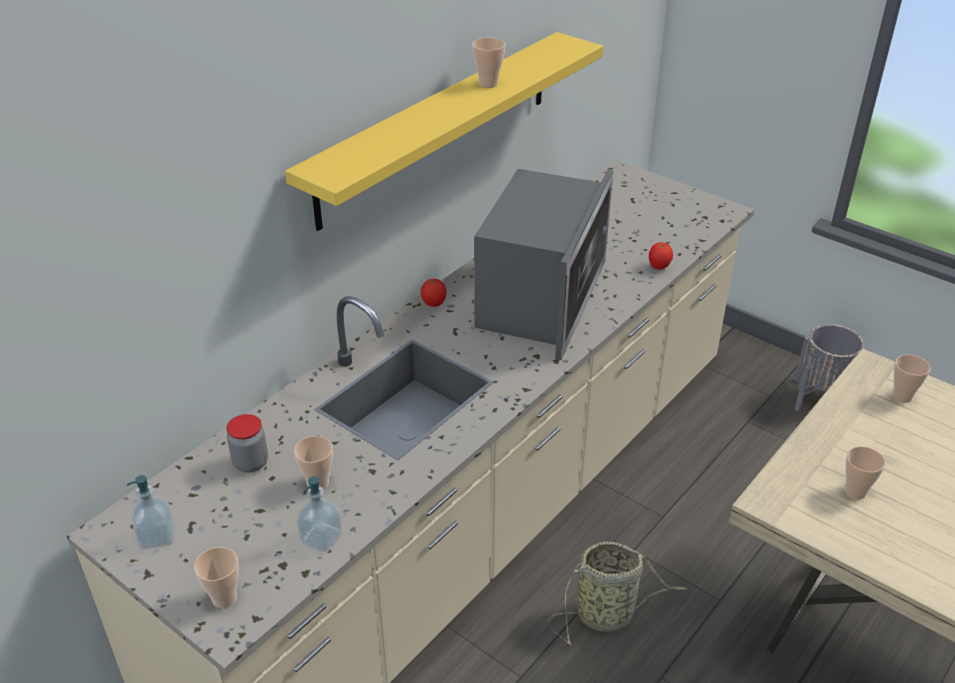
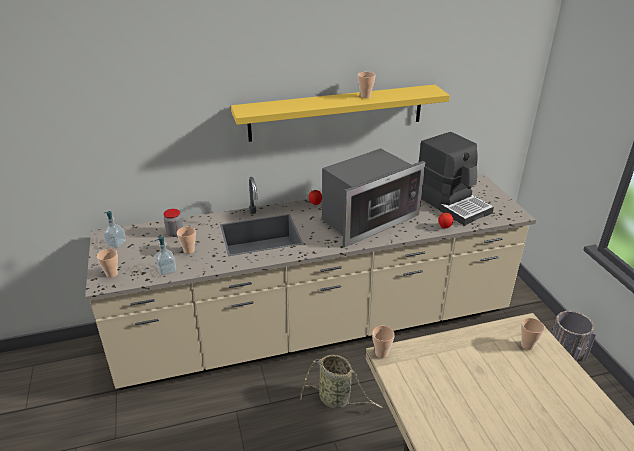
camera: 35 degrees right, 5 degrees down
cup [845,446,885,500] -> cup moved to [372,326,395,358]
none -> coffee machine [419,132,494,226]

